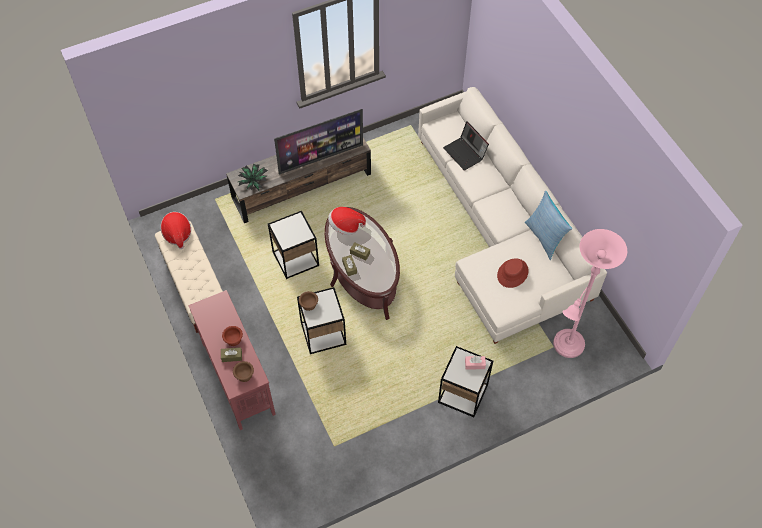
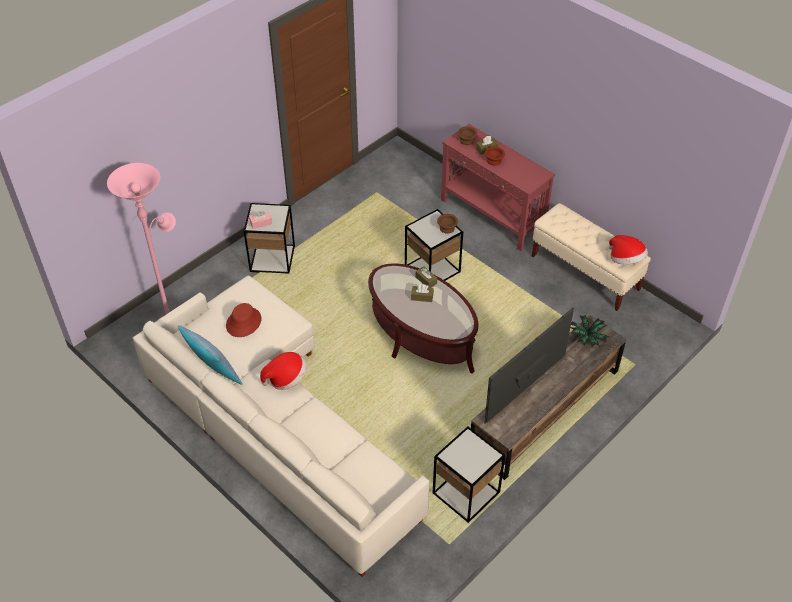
camera: 160 degrees right, 10 degrees down
side table [268,211,319,279] -> side table moved to [433,426,505,523]
hat [328,207,366,235] -> hat moved to [260,352,307,390]
laptop [443,121,489,170] -> none

